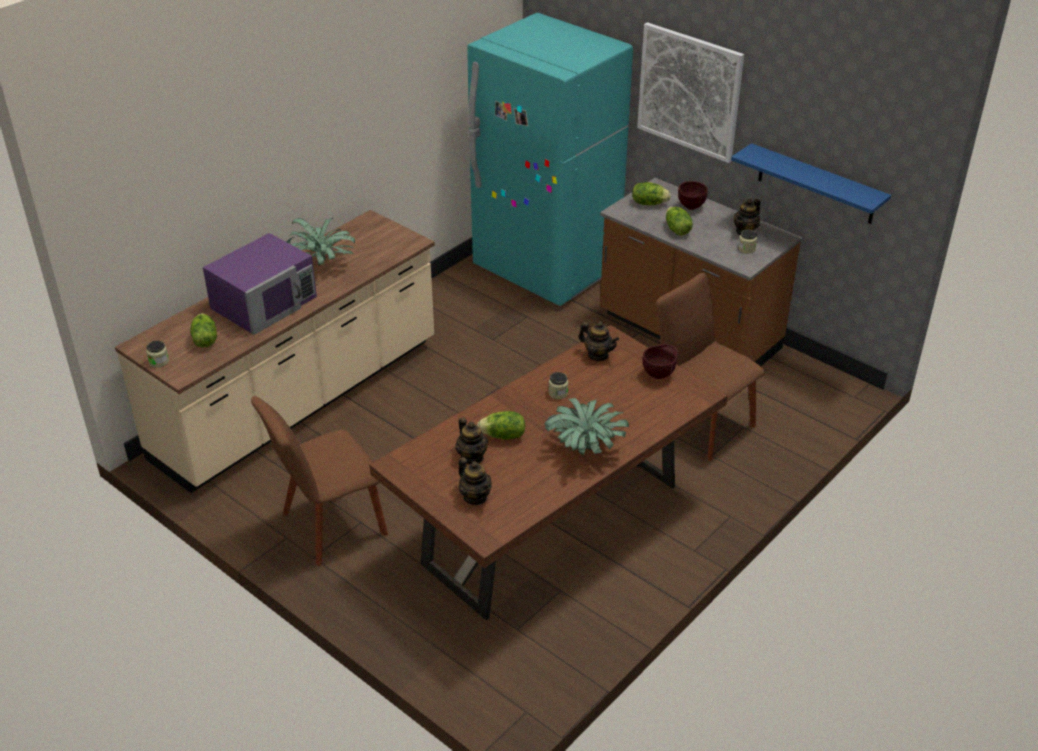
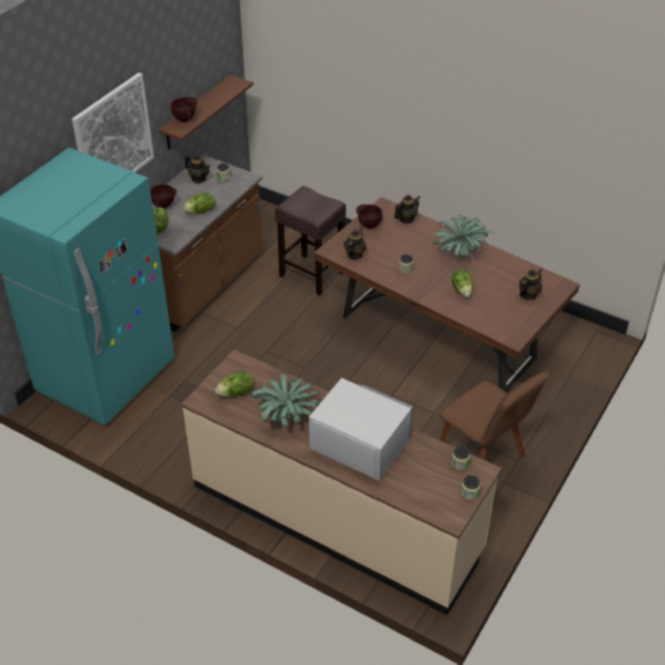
camera: 100 degrees left, 5 degrees up
lettuce [190,313,217,348] -> lettuce moved to [215,371,254,397]
purple microwave [203,233,317,335] -> white microwave [309,378,413,481]
teapot [455,417,488,464] -> teapot moved to [394,194,420,223]
brown chair [656,273,765,461] -> brown stool [275,186,346,296]
blue shelf [731,143,891,224] -> brown shelf [158,75,253,150]
none -> brown bowl [171,97,197,122]
none -> jar [451,446,470,471]

